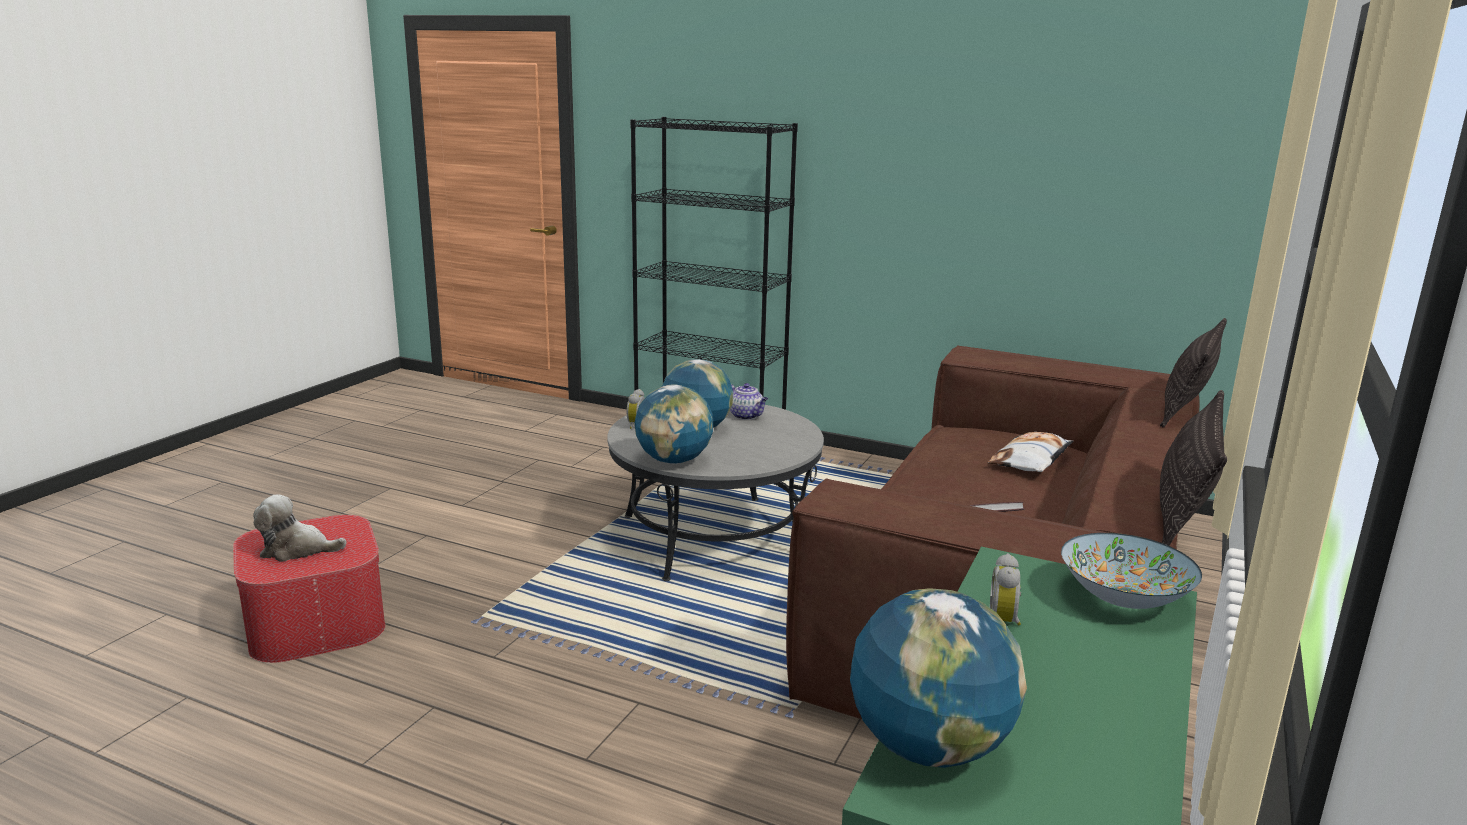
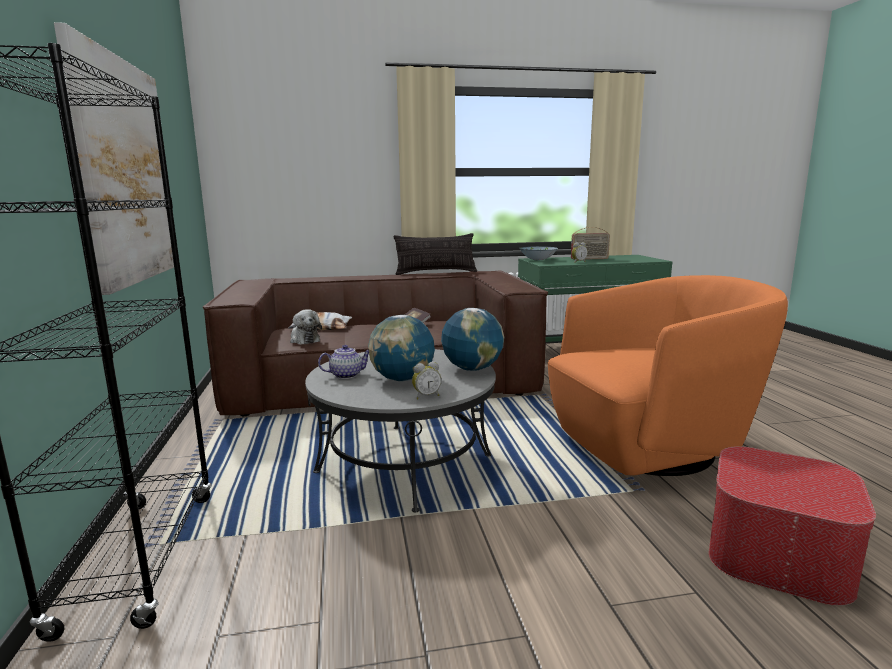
camera: 125 degrees left, 5 degrees down
plush toy [253,494,347,562] -> plush toy moved to [290,310,322,344]
teapot [730,383,768,420] -> teapot turned 60 degrees clockwise [318,345,369,379]
globe [850,588,1027,768] -> none
pillow [1160,318,1227,427] -> none
none -> picture [54,22,174,295]
none -> orange armchair [548,275,788,476]
none -> radio [571,227,610,260]

